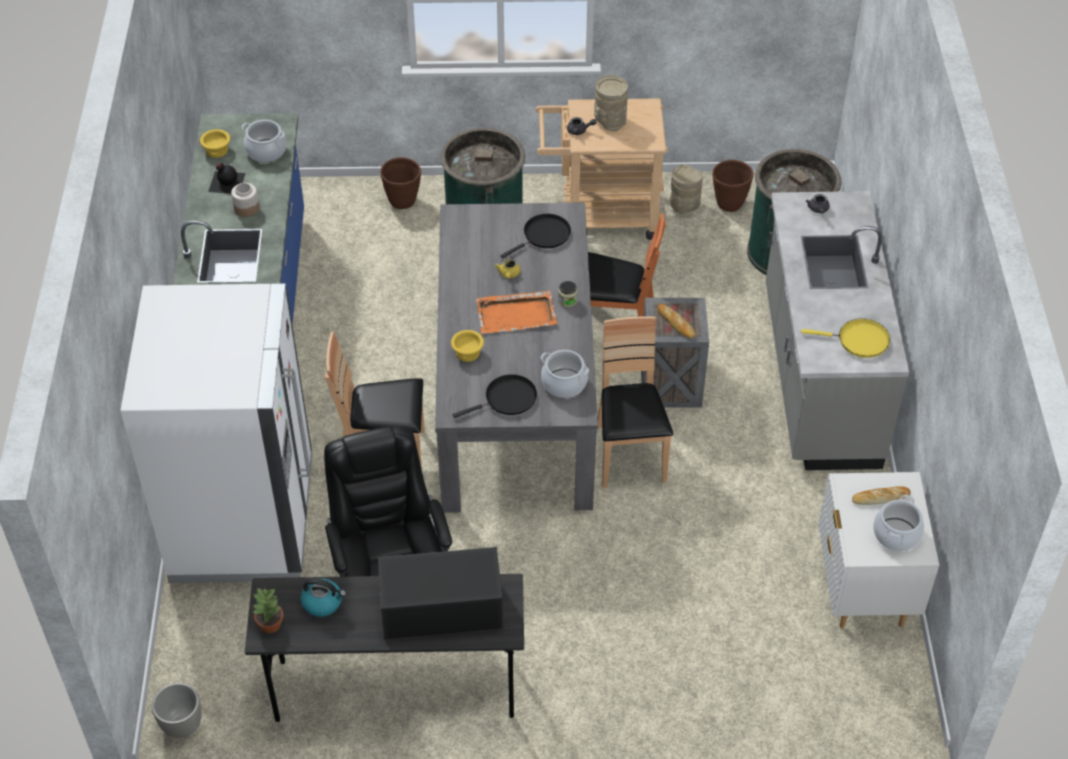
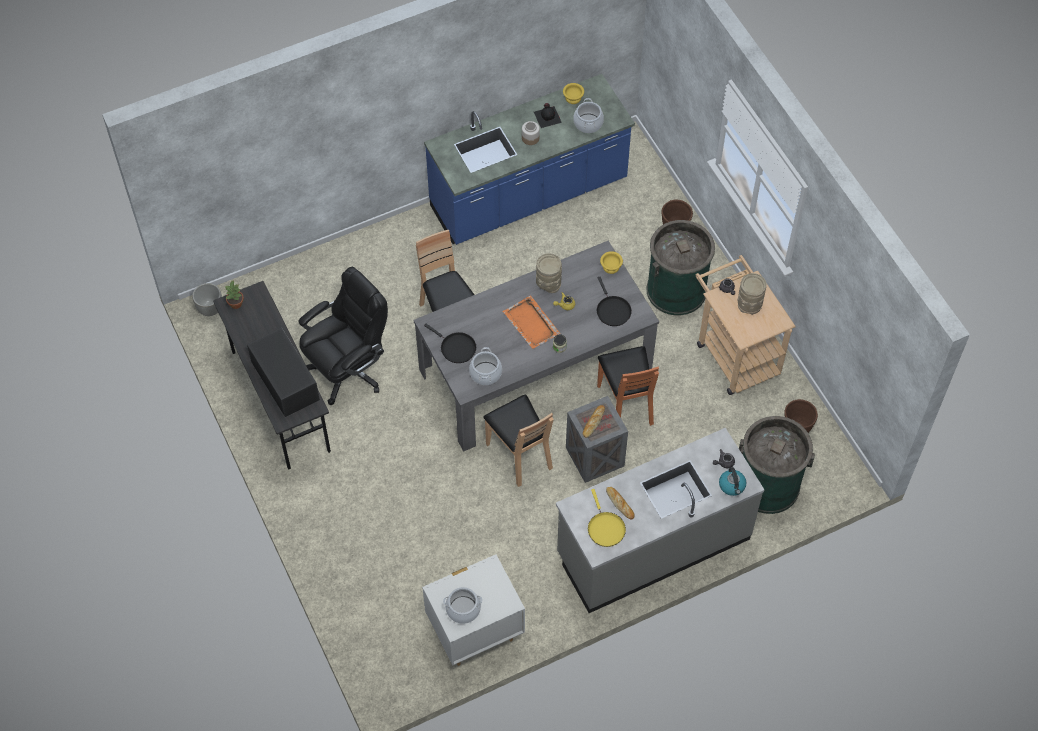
camera: 65 degrees right, 10 degrees up
white fridge [120,283,312,583] -> none
kettle [301,578,346,617] -> kettle moved to [719,467,747,496]
yellow bowl [451,330,484,362] -> yellow bowl moved to [600,251,623,274]
black frying pan [501,214,571,258] -> black frying pan turned 45 degrees clockwise [597,277,632,326]
brown chair [597,316,673,488] -> brown chair turned 90 degrees clockwise [483,394,554,487]
beige vase [670,164,703,213] -> beige vase moved to [536,253,562,293]
bread [852,486,910,505] -> bread moved to [606,487,635,520]

